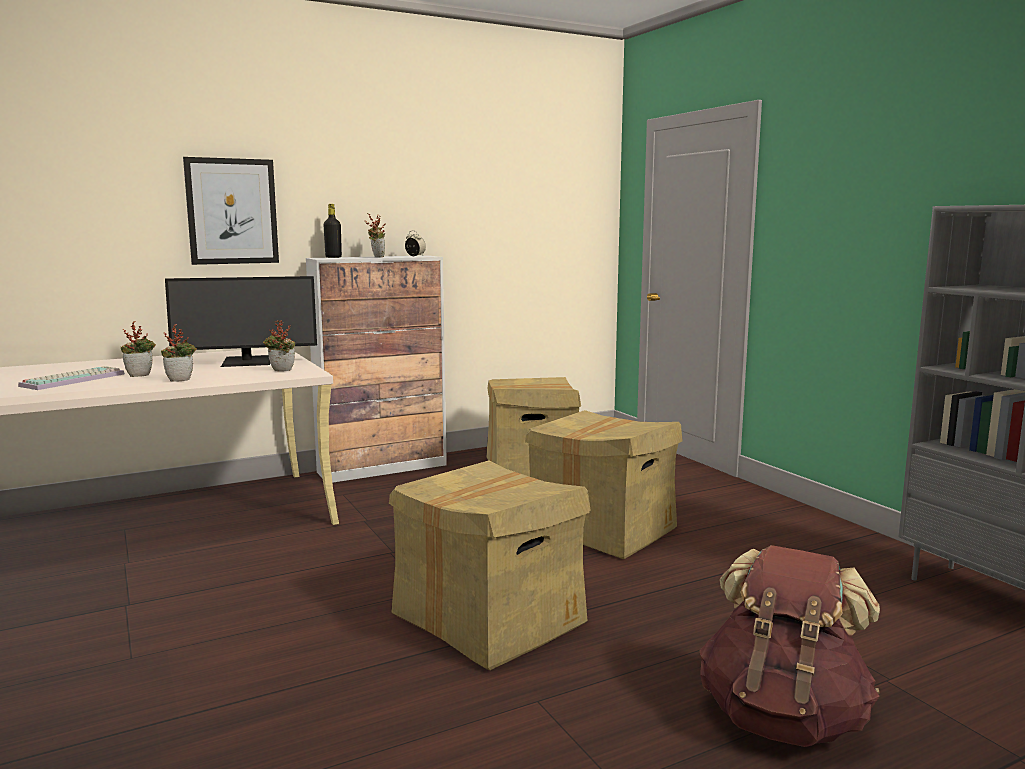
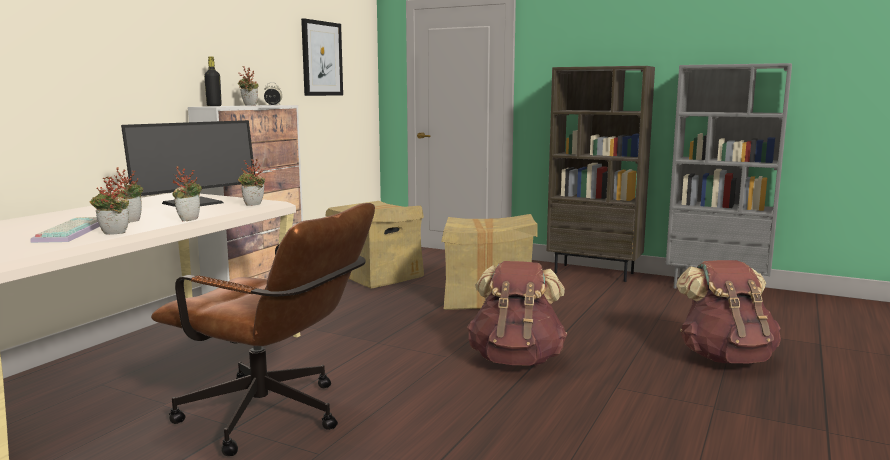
camera: 35 degrees left, 0 degrees up
picture [183,157,279,265] -> picture moved to [301,18,343,96]
cardboard box [389,460,590,670] -> brown backpack [467,261,567,366]
none -> potted plant [90,177,129,235]
none -> brown office chair [151,203,375,456]
none -> brown bookcase [547,66,655,282]

